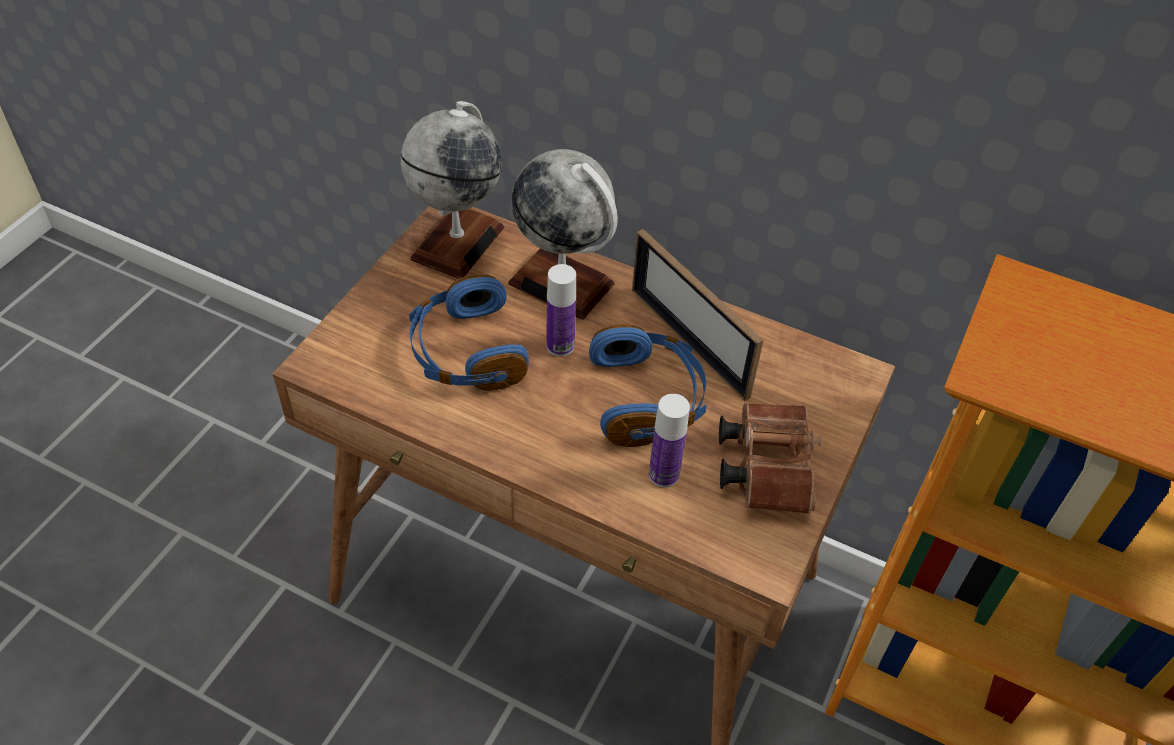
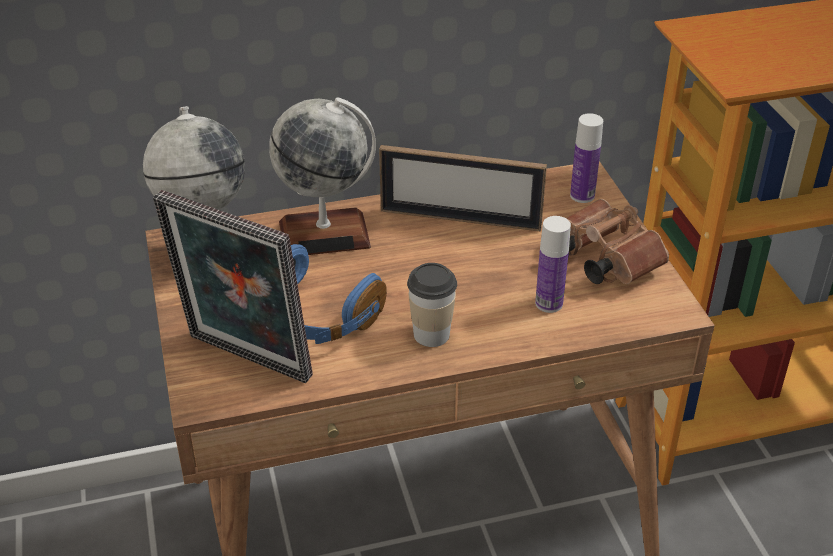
camera: 40 degrees left, 10 degrees down
bottle [547,264,576,357] -> bottle moved to [570,113,603,203]
blue headphones [589,324,707,447] -> none
none -> picture frame [153,190,313,383]
none -> cup [407,263,457,347]

